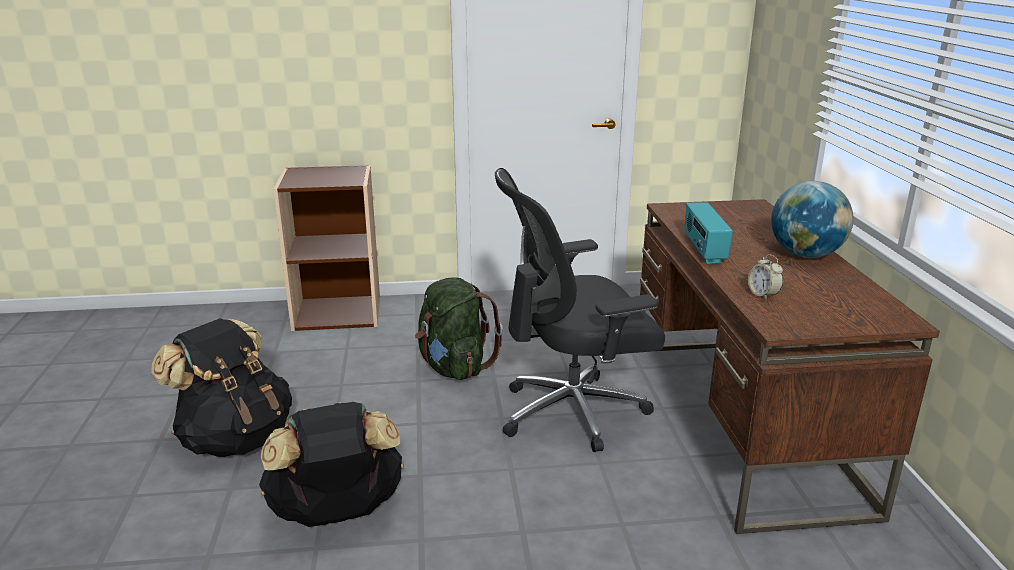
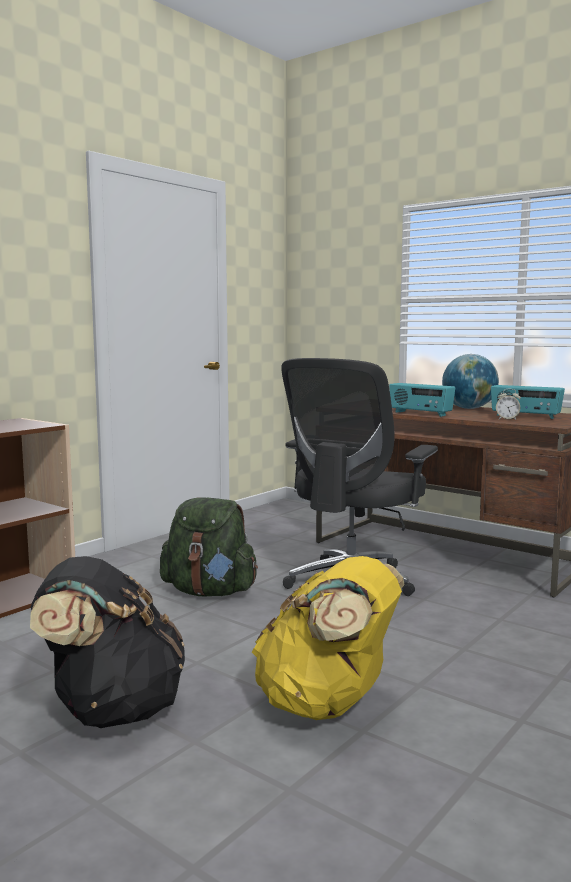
camera: 45 degrees left, 15 degrees down
black backpack [259,402,404,527] -> yellow backpack [252,556,405,720]
none -> radio [491,385,565,419]

